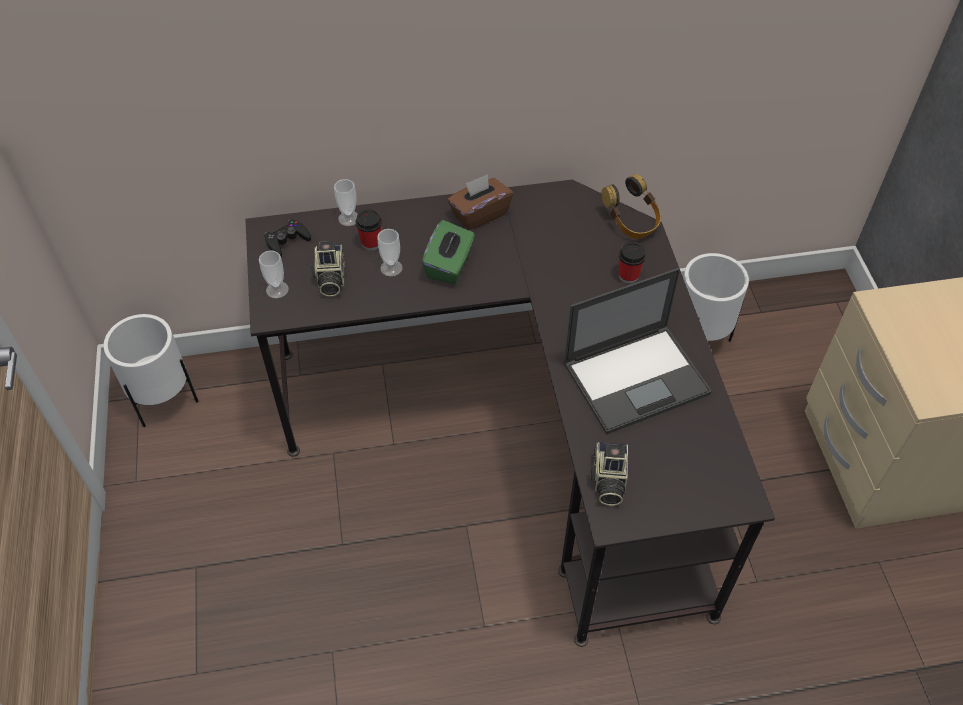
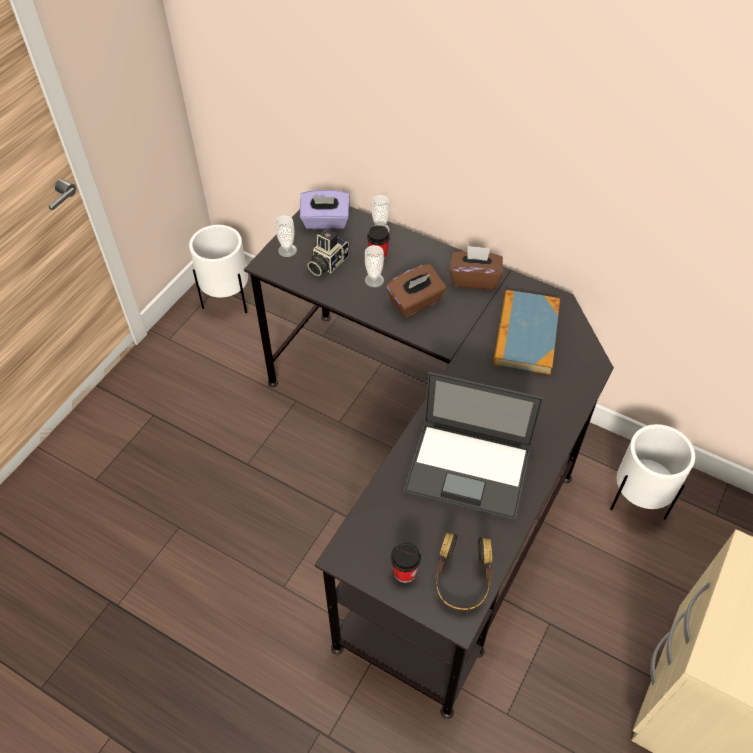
camera: 40 degrees right, 0 degrees up
black game controller [264,219,311,256] -> purple tissue box [300,190,350,229]
green tissue box [422,220,475,284] -> brown tissue box [386,264,446,317]
camera [590,442,628,506] -> none
headphones [601,174,661,239] -> headphones moved to [435,532,492,610]
cup [619,242,646,284] -> cup moved to [391,542,421,583]
none -> book [493,290,560,375]

